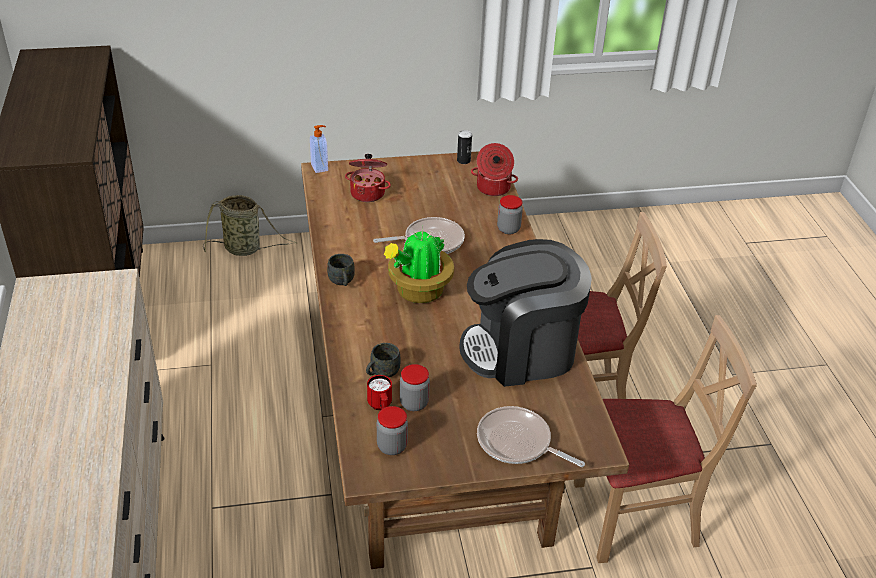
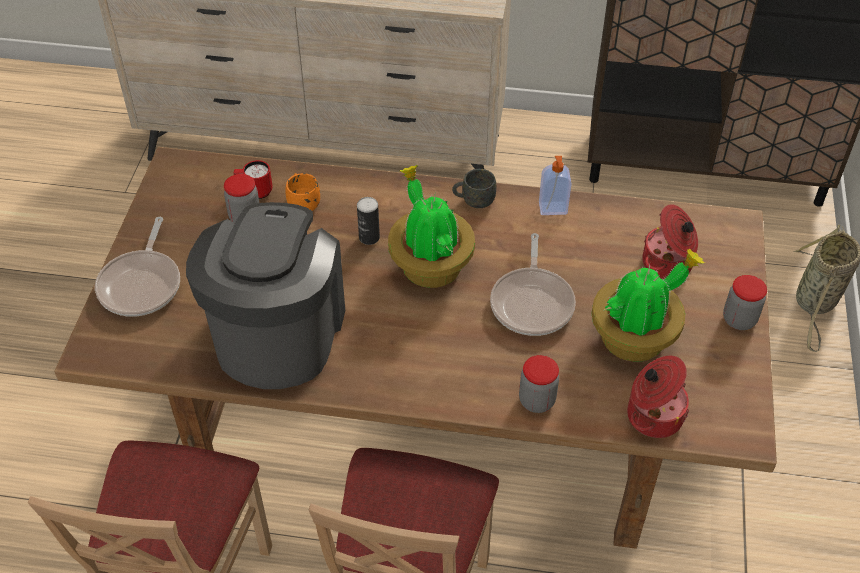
camera: 110 degrees right, 10 degrees up
soap dispenser [310,125,328,173] -> soap dispenser moved to [539,156,571,215]
grey mug [366,343,401,377] -> orange mug [286,173,320,211]
jar [377,406,408,455] -> jar moved to [723,275,767,330]
can [457,130,472,164] -> can moved to [357,197,380,245]
frying pan [477,406,585,467] -> frying pan turned 135 degrees clockwise [95,217,180,317]
none -> potted plant [591,249,705,362]

